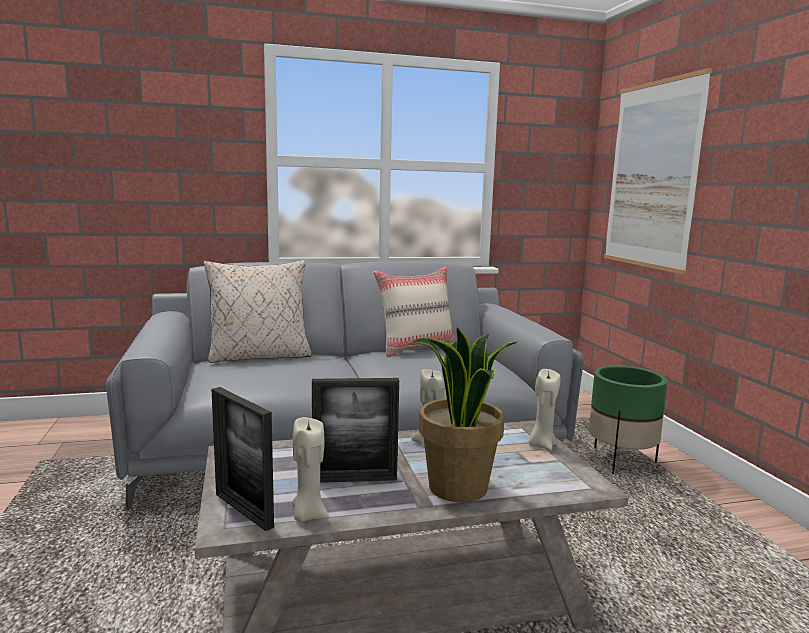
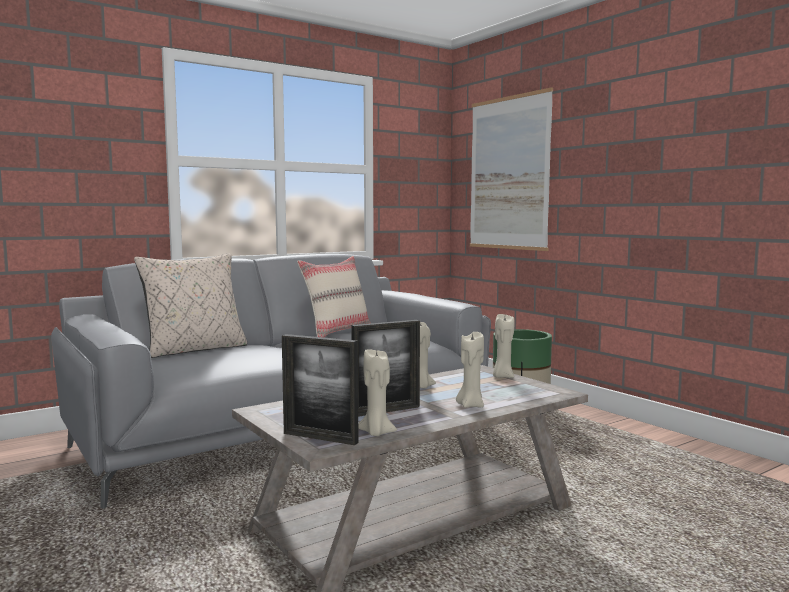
camera: 20 degrees left, 5 degrees down
potted plant [409,327,517,503] -> beige candle [456,332,484,408]

